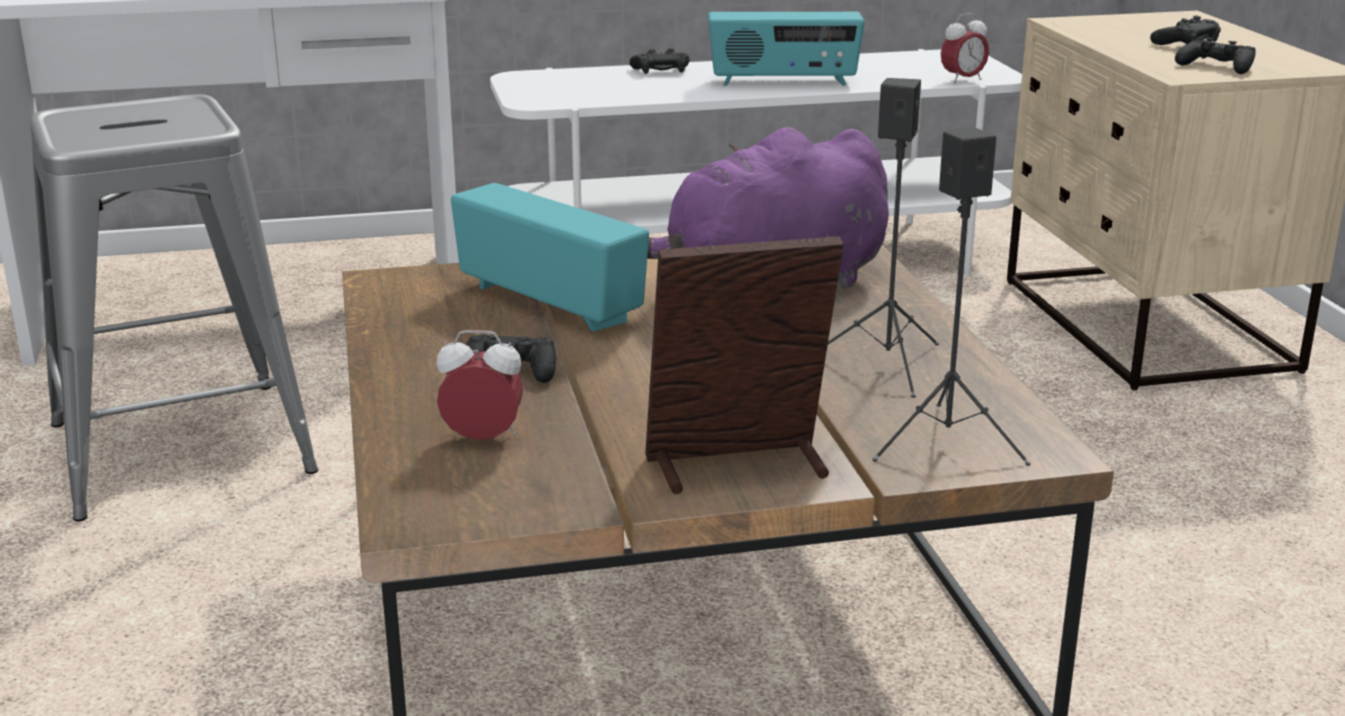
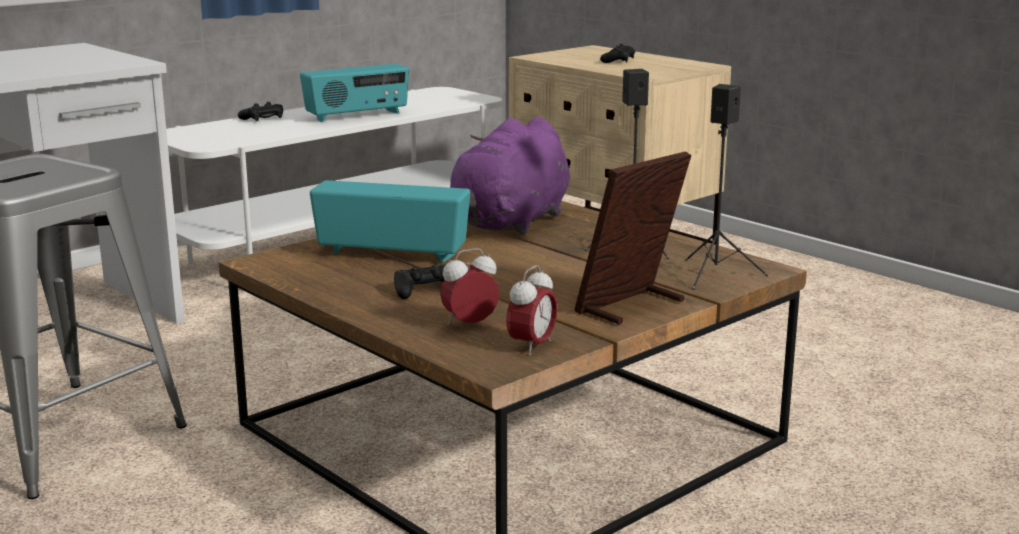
camera: 30 degrees left, 5 degrees down
alarm clock [941,13,989,84] -> alarm clock moved to [506,265,558,355]
black game controller [1175,38,1256,74] -> none

